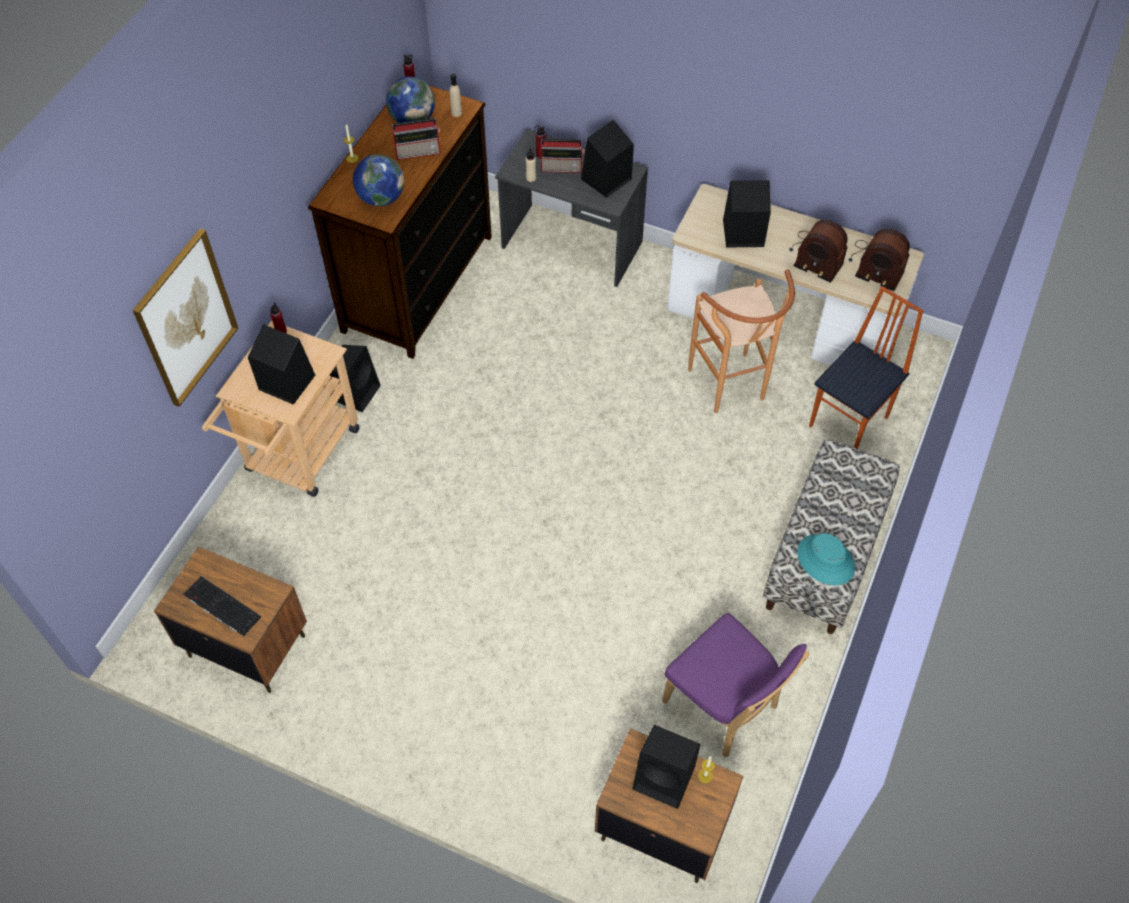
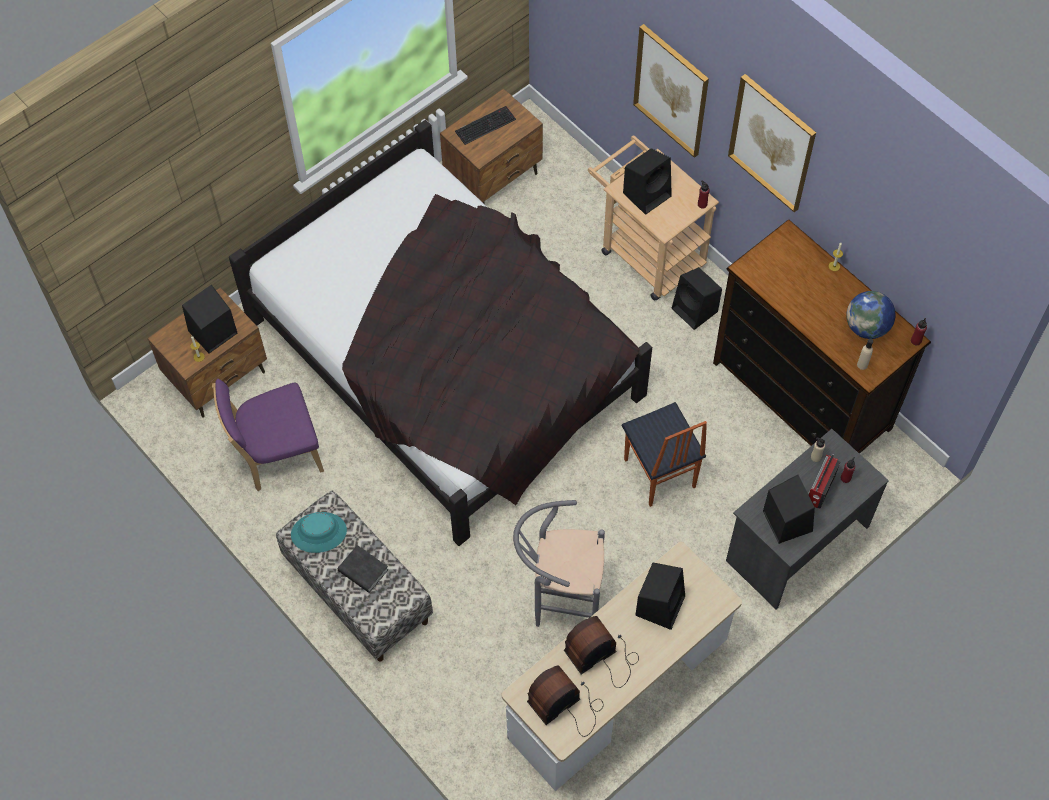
camera: 115 degrees right, 5 degrees up
globe [353,154,404,206] -> none
radio [392,118,440,160] -> none
brown stool [688,269,795,413] -> grey stool [513,500,605,627]
chair [809,286,923,449] -> chair moved to [622,402,707,507]
none -> black bed [229,120,652,546]
none -> black book [338,545,388,593]
none -> picture [728,74,816,212]

